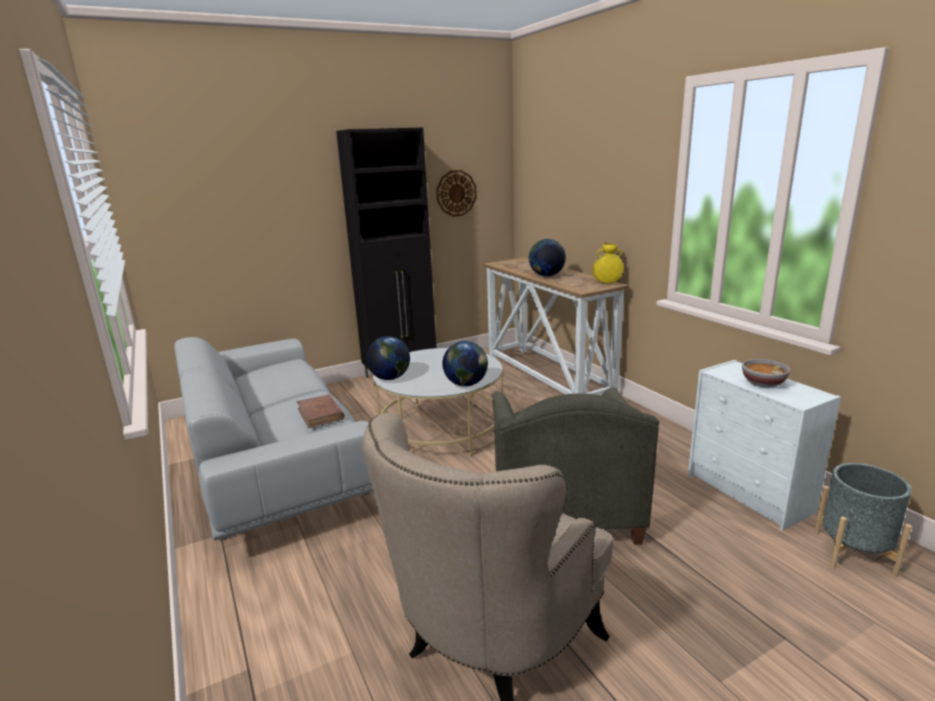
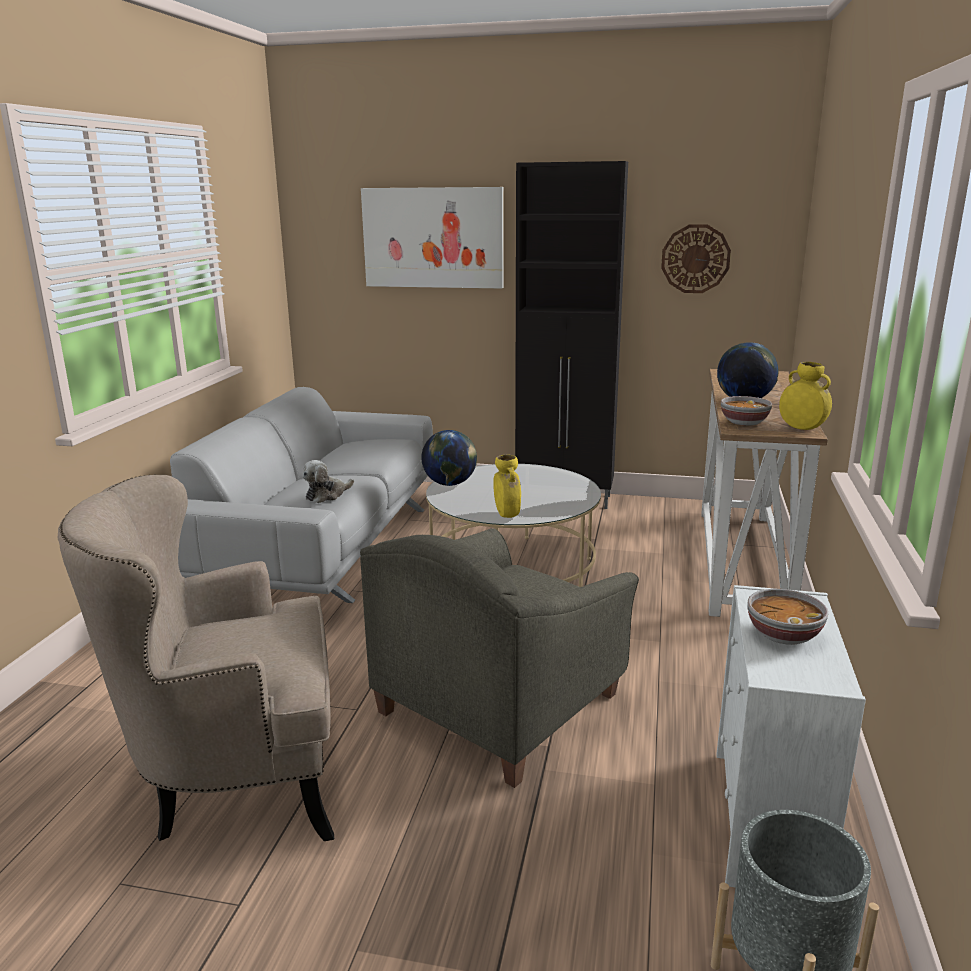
camera: 40 degrees right, 0 degrees up
brown book [297,394,344,428] -> plush toy [303,460,354,503]
globe [443,341,488,387] -> yellow vase [493,455,521,518]
none -> picture [361,187,504,288]
none -> bowl [721,396,772,426]

